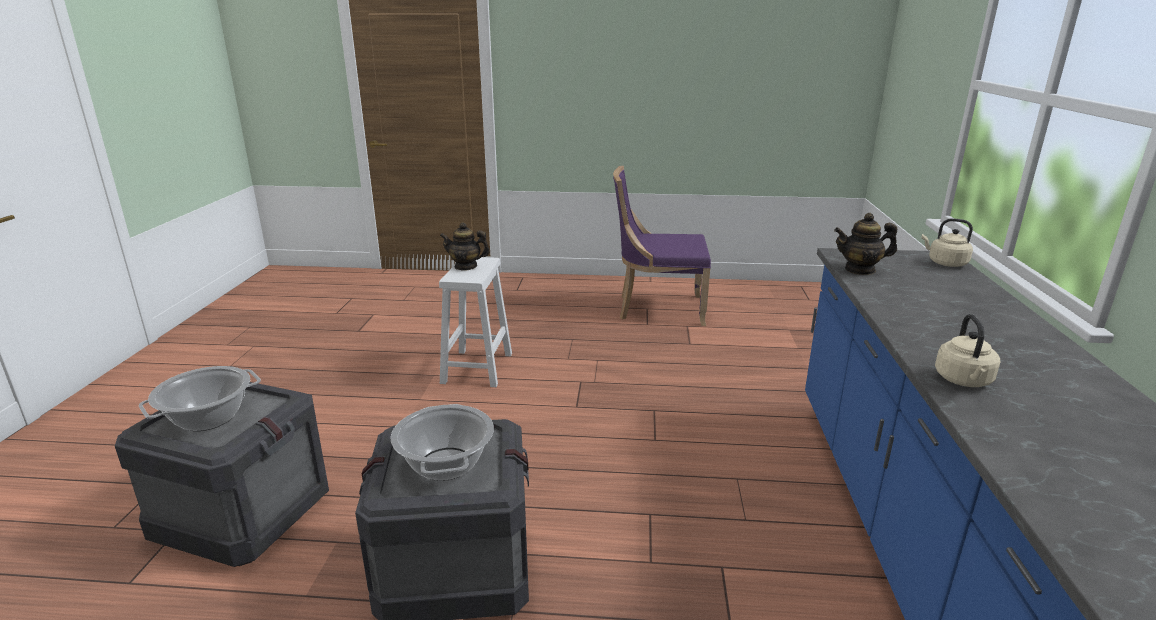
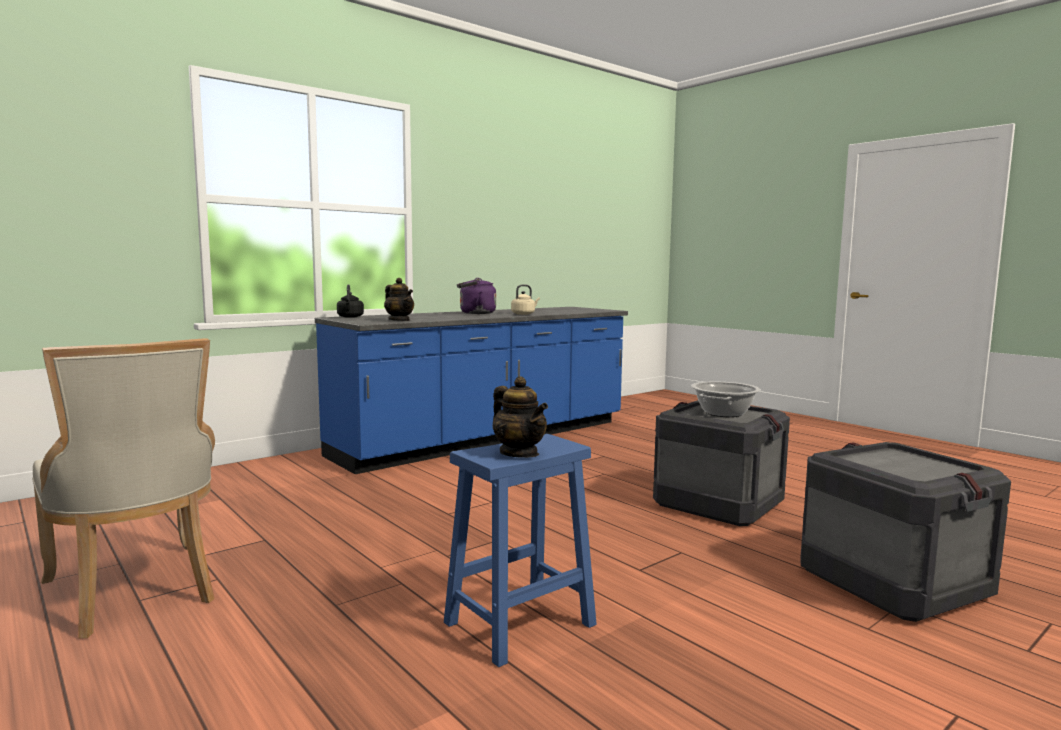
camera: 135 degrees left, 15 degrees down
cooking pot [139,366,261,431] -> none
white stool [439,257,512,387] -> blue stool [444,434,597,667]
purple chair [613,166,711,326] -> beige chair [32,338,215,639]
beige kettle [921,218,973,267] -> black kettle [337,284,364,318]
none -> purple kettle [457,278,496,314]

